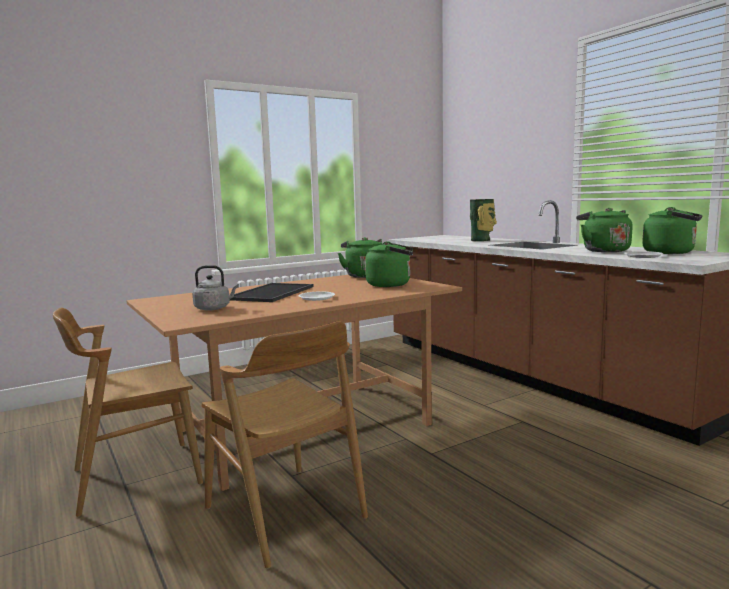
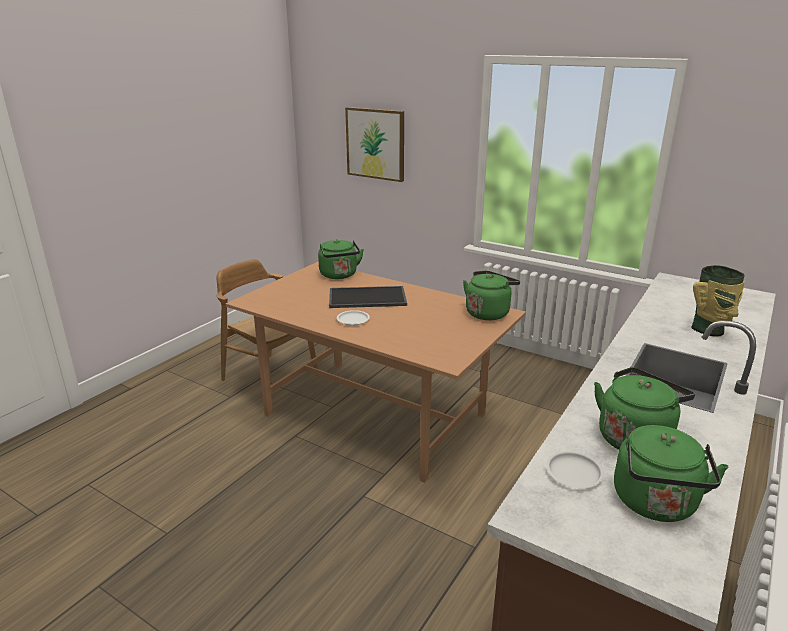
camera: 65 degrees right, 15 degrees up
grey kettle [192,265,239,311] -> none
brown chair [201,321,368,569] -> none
green kettle [365,241,413,287] -> green kettle moved to [318,239,364,279]
none -> picture [345,107,404,182]

